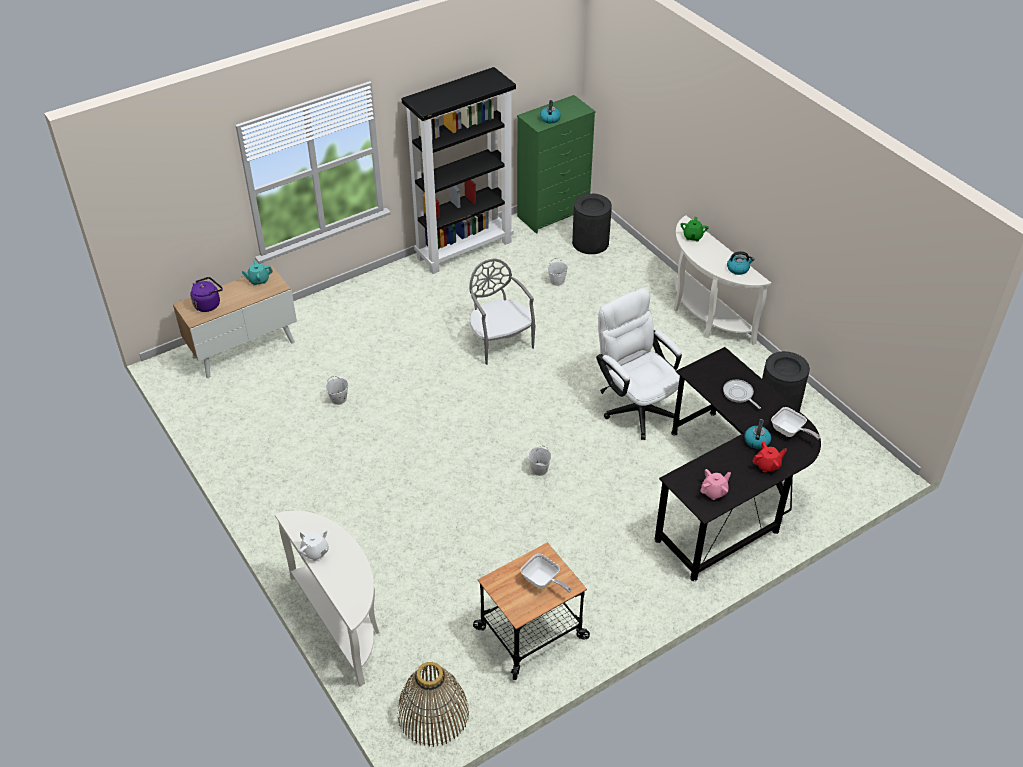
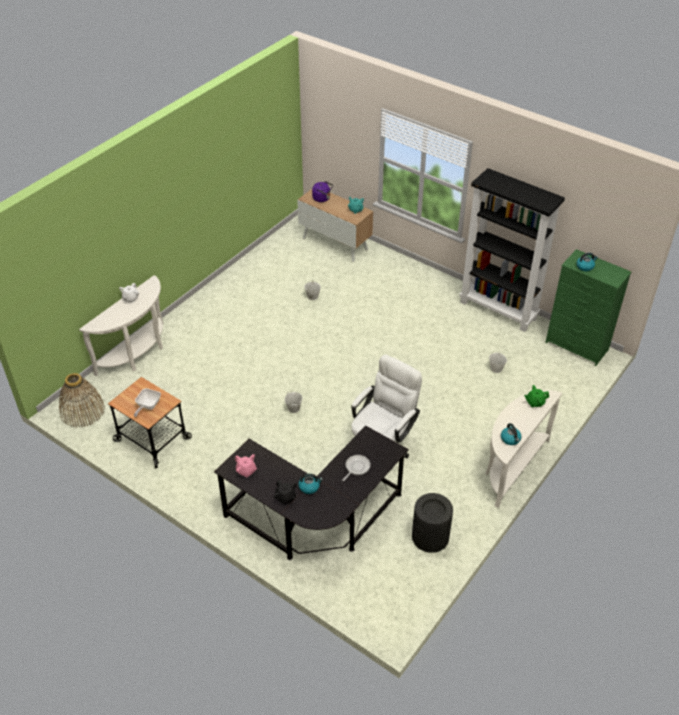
camera: 70 degrees right, 0 degrees up
grey chair [469,258,536,365] -> none
black trash can [572,193,612,254] -> none
red teapot [752,442,787,473] -> black teapot [274,480,297,505]
frying pan [771,407,820,439] -> none

